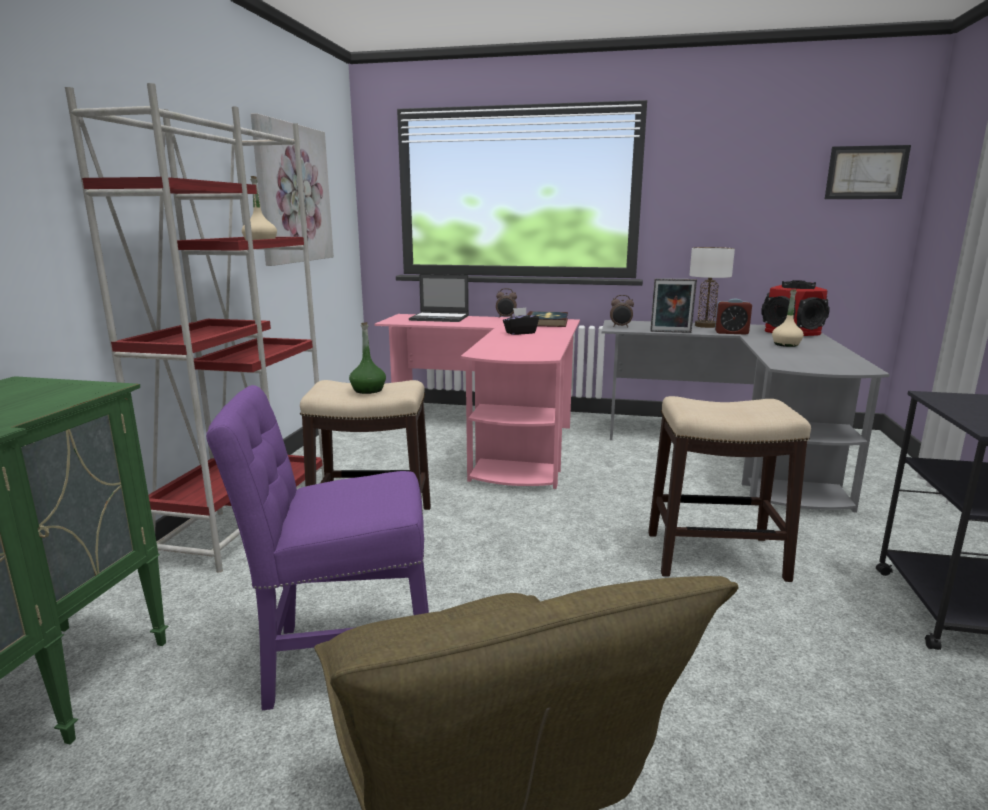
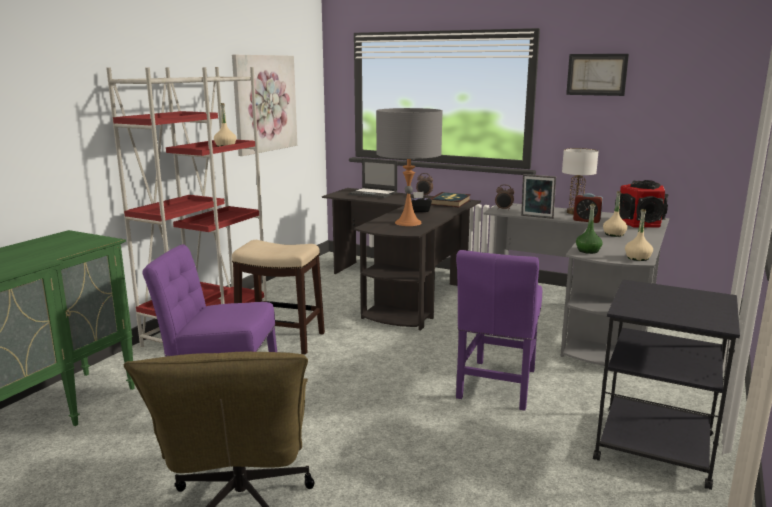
camera: 15 degrees right, 0 degrees up
green bottle [349,322,386,394] -> green bottle moved to [576,204,603,254]
pink desk [375,314,580,489] -> black desk [322,188,481,330]
stool [648,396,811,582] -> purple chair [456,250,542,411]
picture [825,145,911,199] -> picture moved to [566,54,629,96]
none -> grey table lamp [376,108,443,226]
none -> beige bottle [625,209,653,261]

